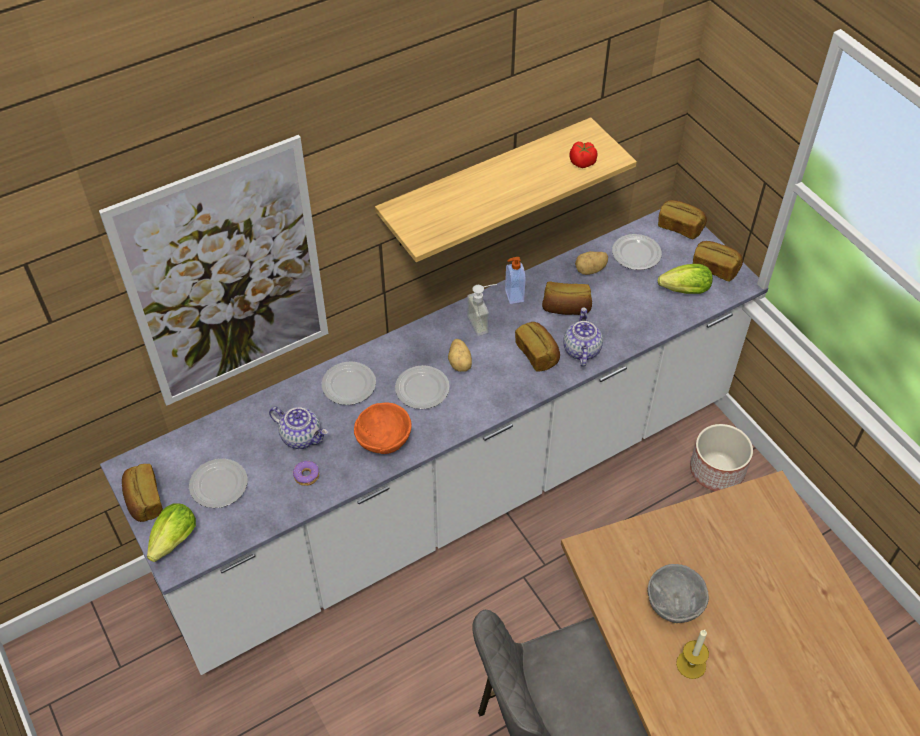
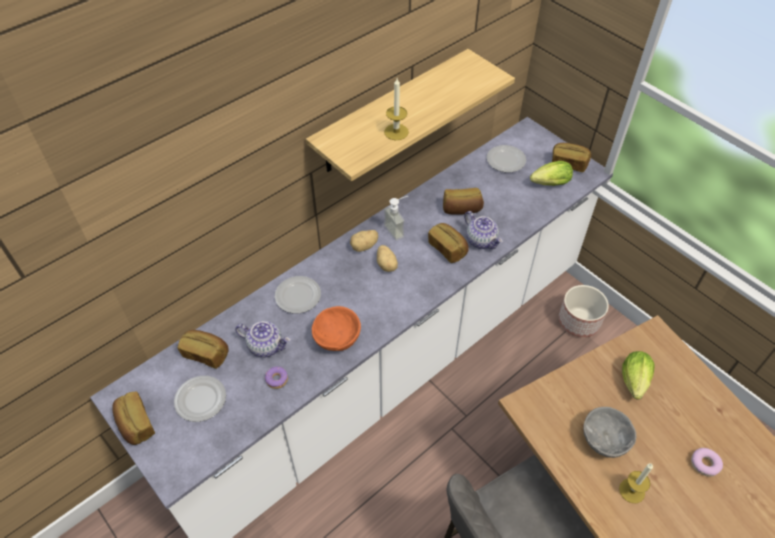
camera: 10 degrees left, 0 degrees up
picture [99,135,329,406] -> none
lettuce [147,503,196,562] -> lettuce moved to [622,351,654,400]
plate [395,365,450,409] -> none
soap dispenser [505,257,526,304] -> none
teapot [563,308,603,367] -> teapot turned 150 degrees clockwise [464,211,503,249]
tomato [569,142,597,168] -> none
potato [575,251,608,275] -> potato moved to [350,230,378,252]
bread [658,200,707,239] -> bread moved to [178,330,229,369]
none -> candle [384,78,409,140]
none -> donut [691,448,723,477]

